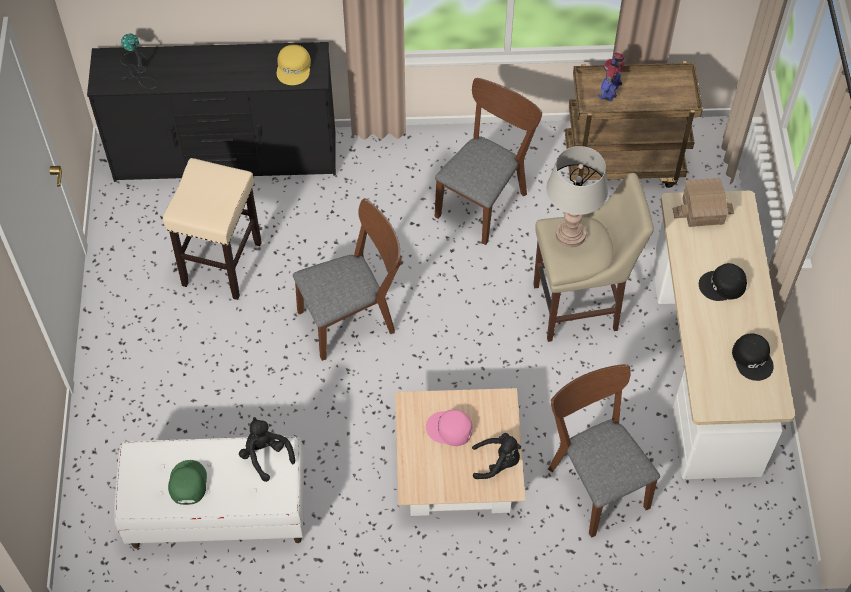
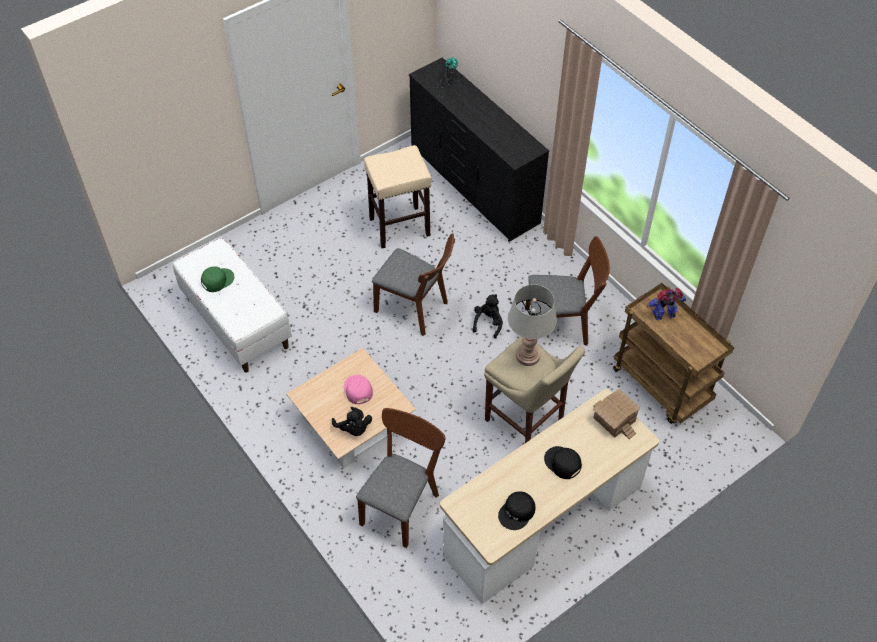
camera: 55 degrees right, 5 degrees down
black plush toy [239,417,295,482] -> black plush toy moved to [473,294,503,338]
yellow cap [277,45,311,85] -> none

